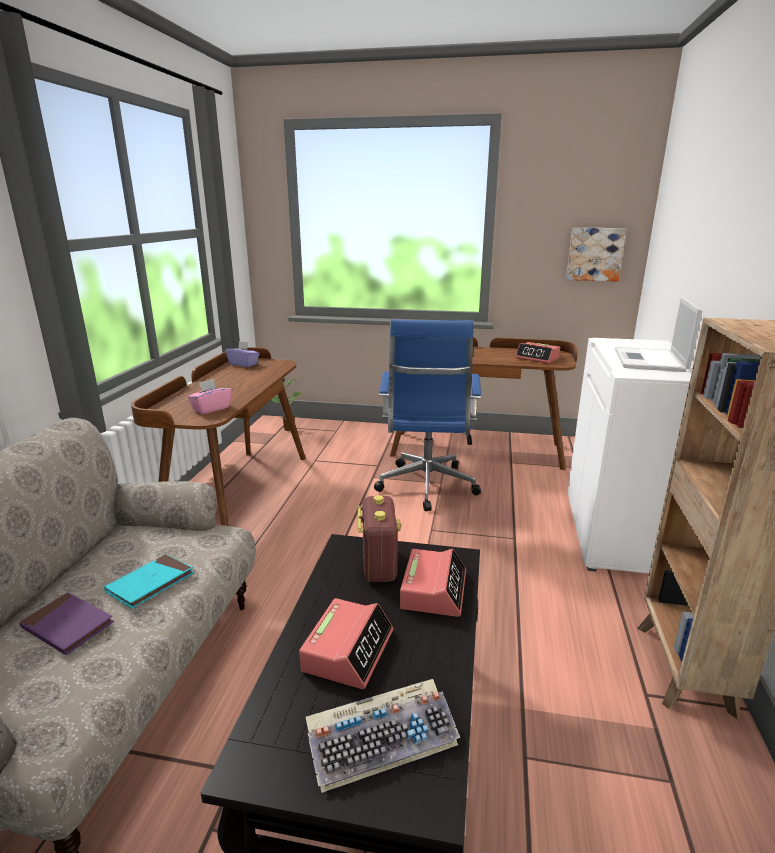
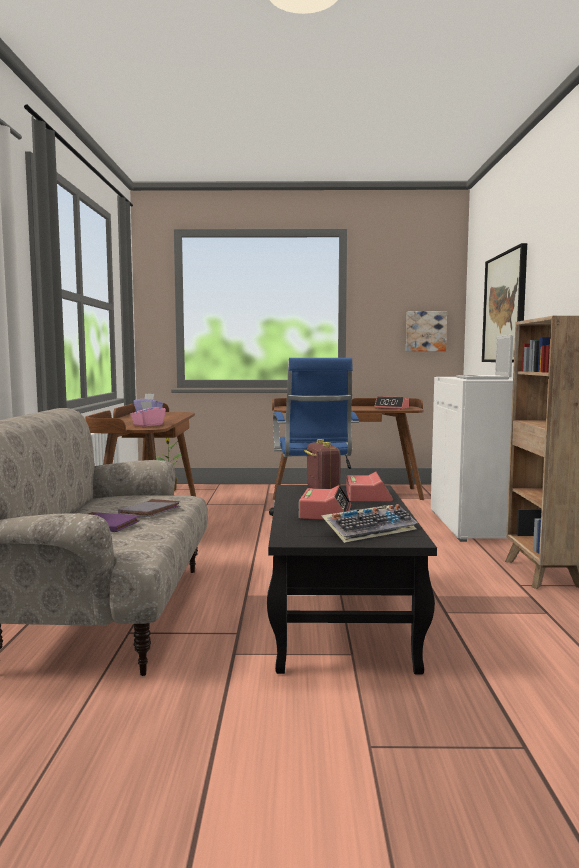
camera: 10 degrees left, 15 degrees down
turquoise book [104,554,194,609] -> grey book [118,499,181,517]
none -> picture [482,243,527,363]

